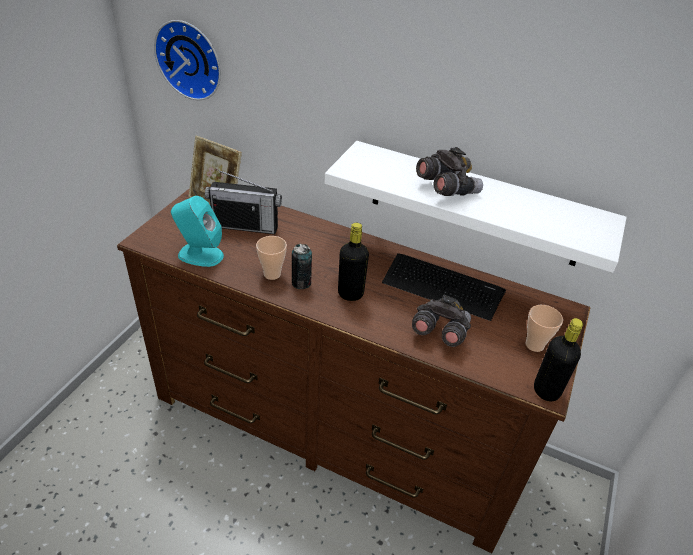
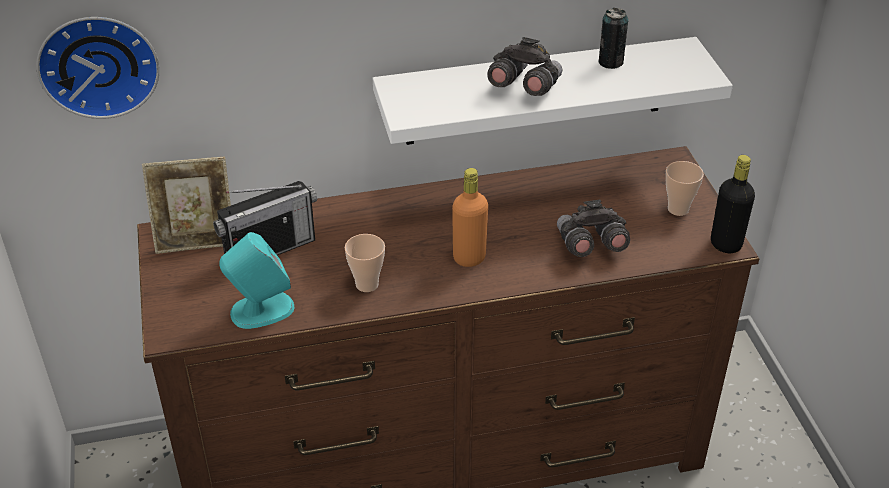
camera: 35 degrees left, 0 degrees up
can [292,244,312,289] -> can moved to [599,8,628,69]
black bottle [338,223,369,301] -> orange bottle [452,168,488,267]
keyboard [382,253,506,321] -> none

